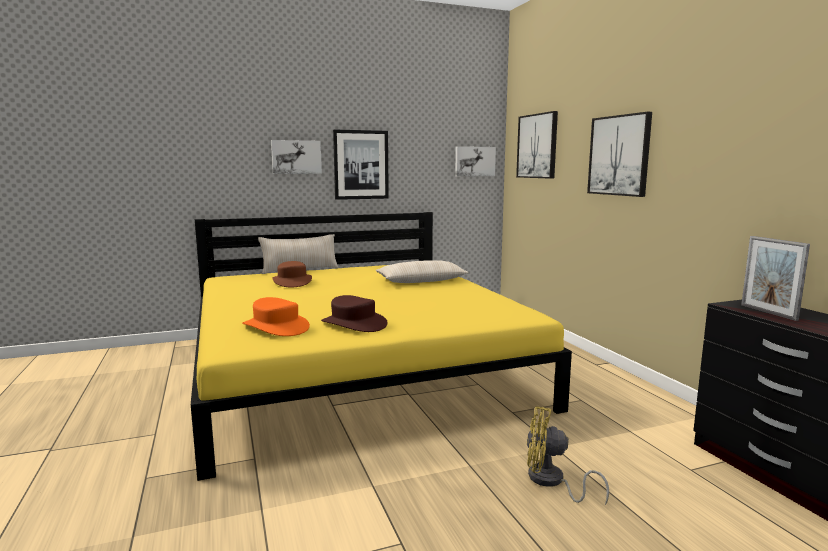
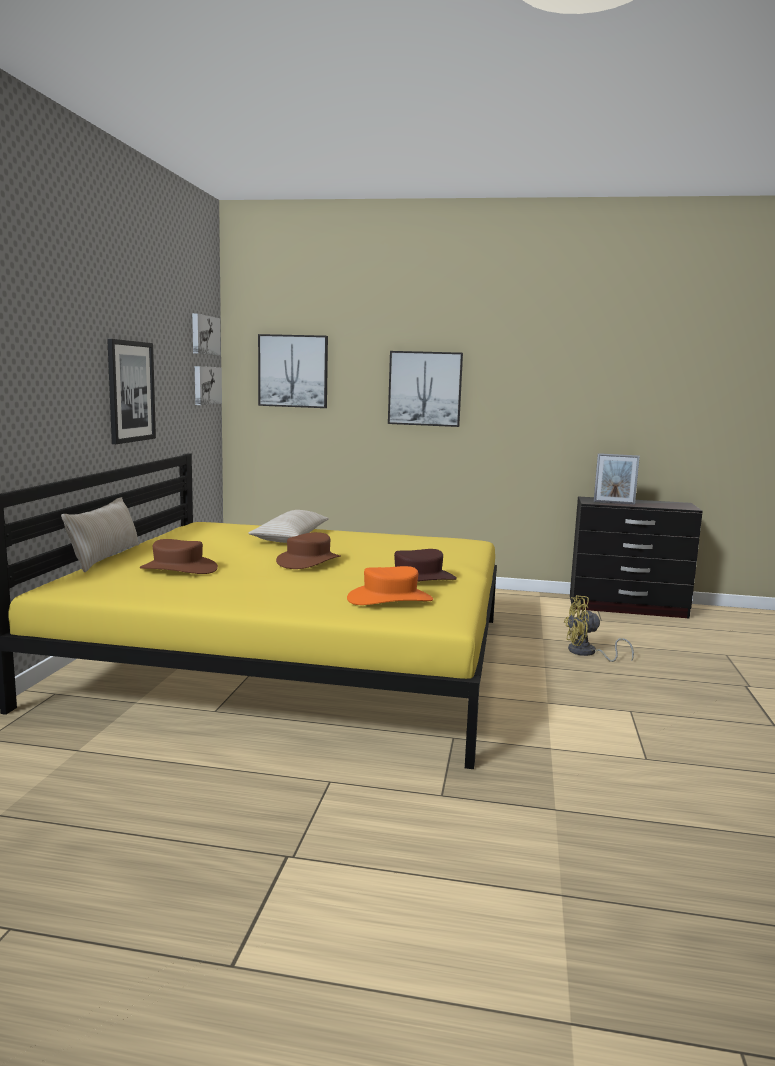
camera: 60 degrees left, 0 degrees up
picture [271,140,322,174] -> picture moved to [192,313,220,356]
yellow fan [527,406,609,505] -> yellow fan turned 45 degrees clockwise [564,595,634,662]
none -> brown hat [276,532,340,569]

